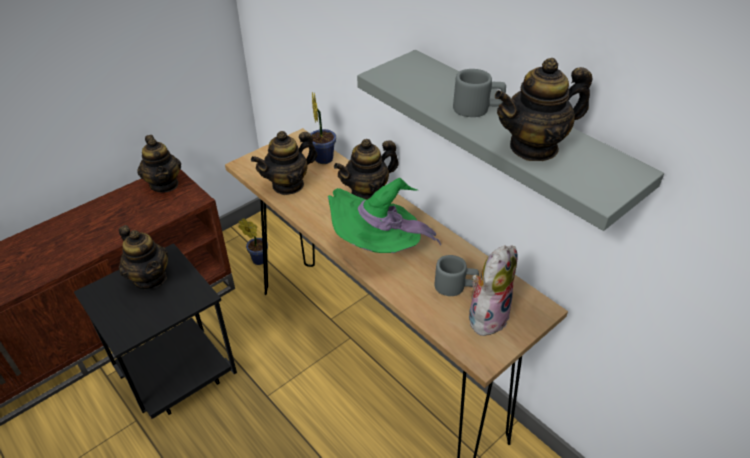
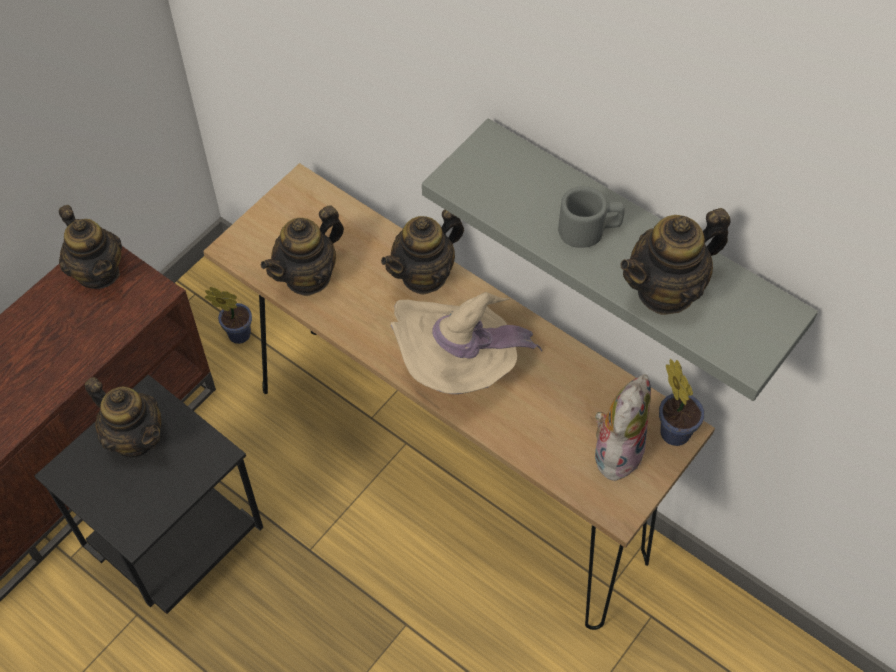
camera: 10 degrees left, 15 degrees up
potted plant [311,92,336,164] -> potted plant moved to [659,358,704,446]
green hat [328,178,441,253] -> beige hat [391,292,542,394]
grey mug [435,255,479,296] -> none

